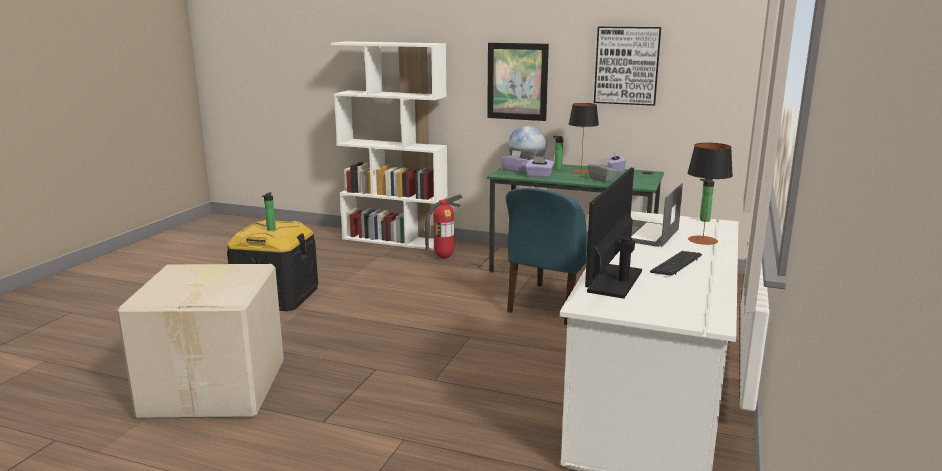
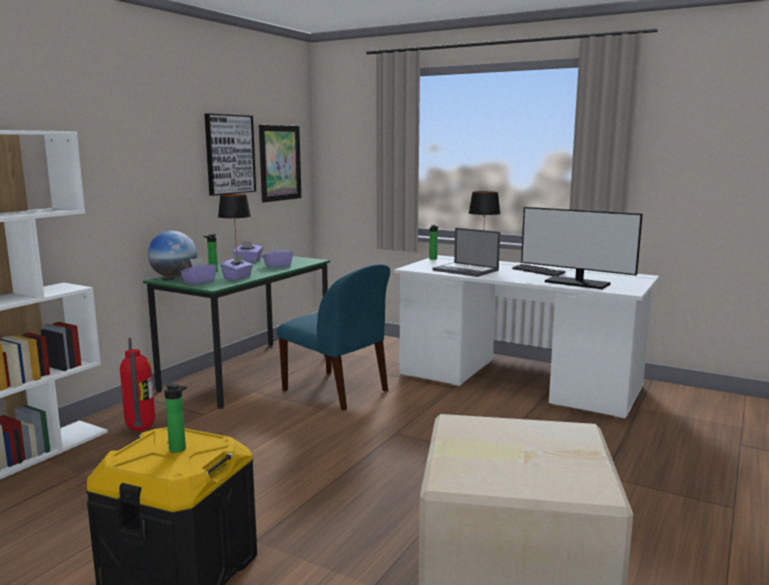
camera: 80 degrees left, 5 degrees down
picture [487,43,549,121] -> picture moved to [259,125,301,203]
grey tissue box [588,158,618,182] -> purple tissue box [262,244,293,268]

